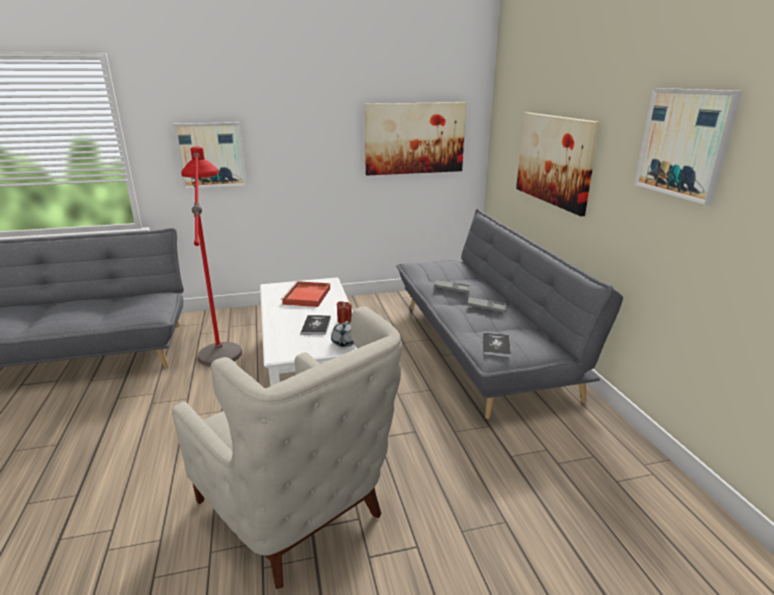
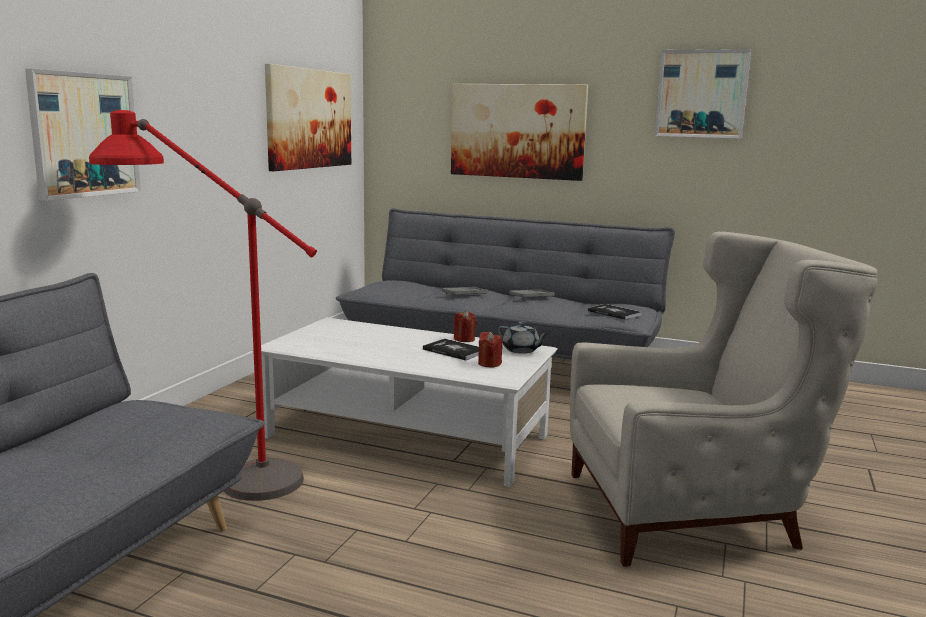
camera: 55 degrees left, 10 degrees down
red tray [281,281,330,307] -> none
none -> red candle [478,331,503,367]

